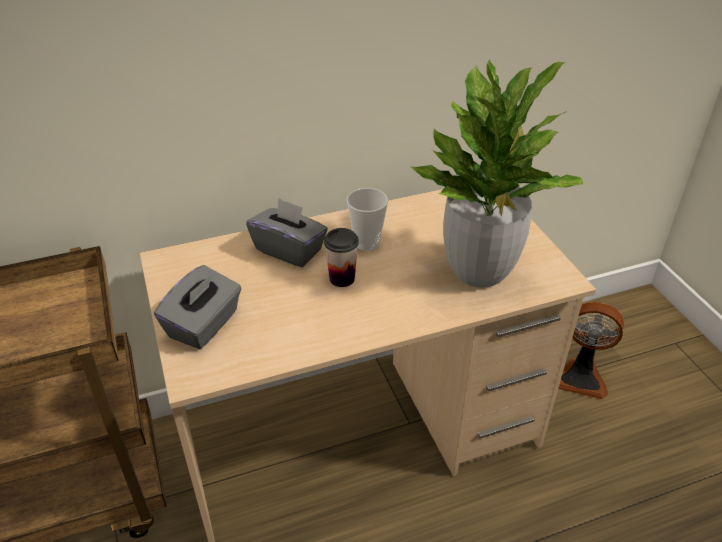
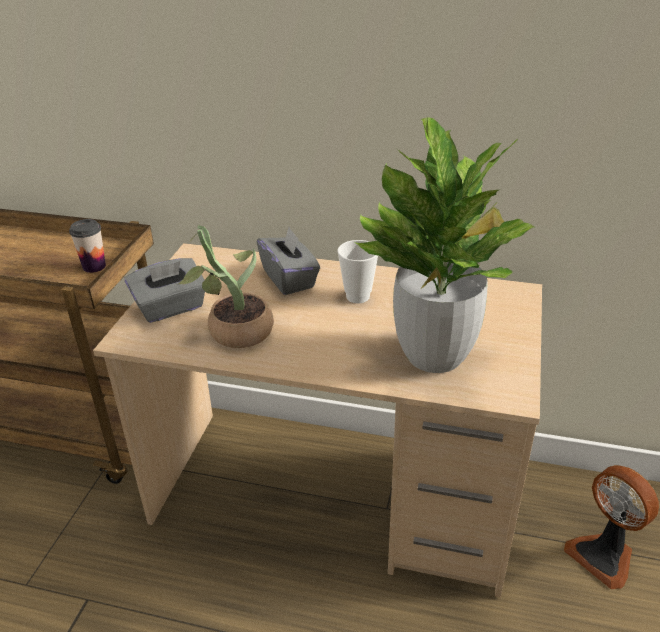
camera: 35 degrees right, 5 degrees down
cup [324,228,359,287] -> cup moved to [69,219,106,273]
none -> potted plant [177,225,274,348]

